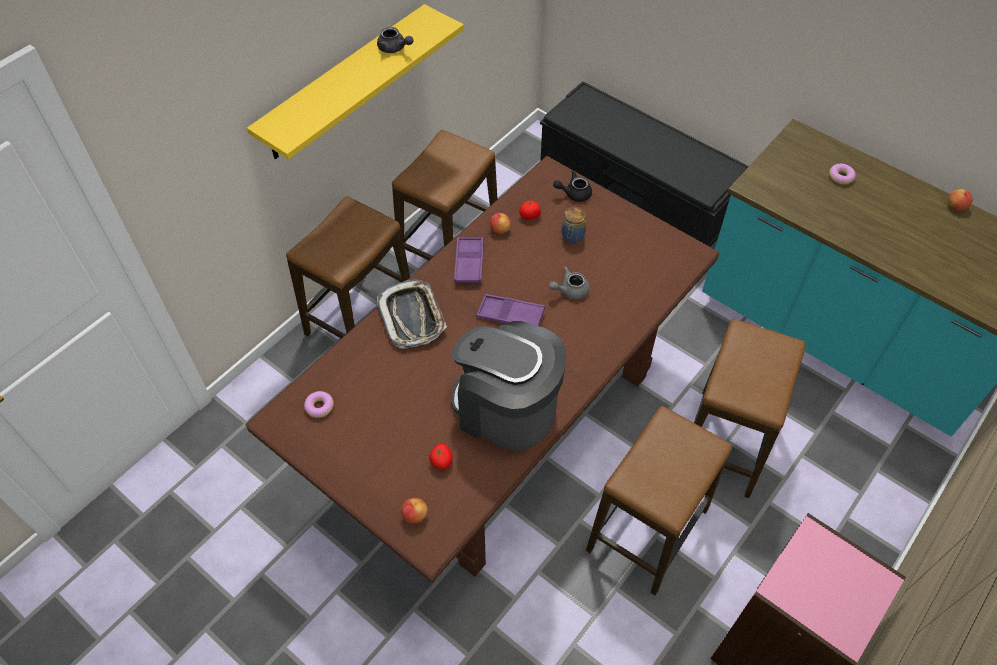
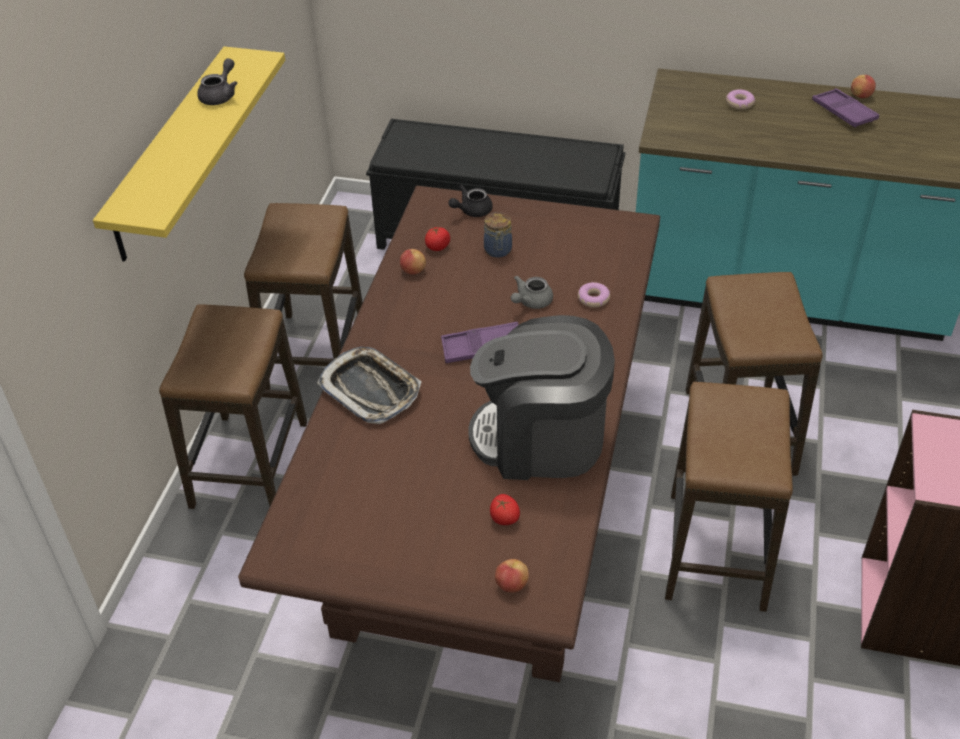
camera: 25 degrees left, 10 degrees down
donut [304,391,334,418] -> donut moved to [578,282,610,308]
grey teapot [377,27,413,53] -> grey teapot turned 75 degrees counterclockwise [197,58,237,105]
purple tray [454,237,484,283] -> purple tray moved to [812,88,879,127]

